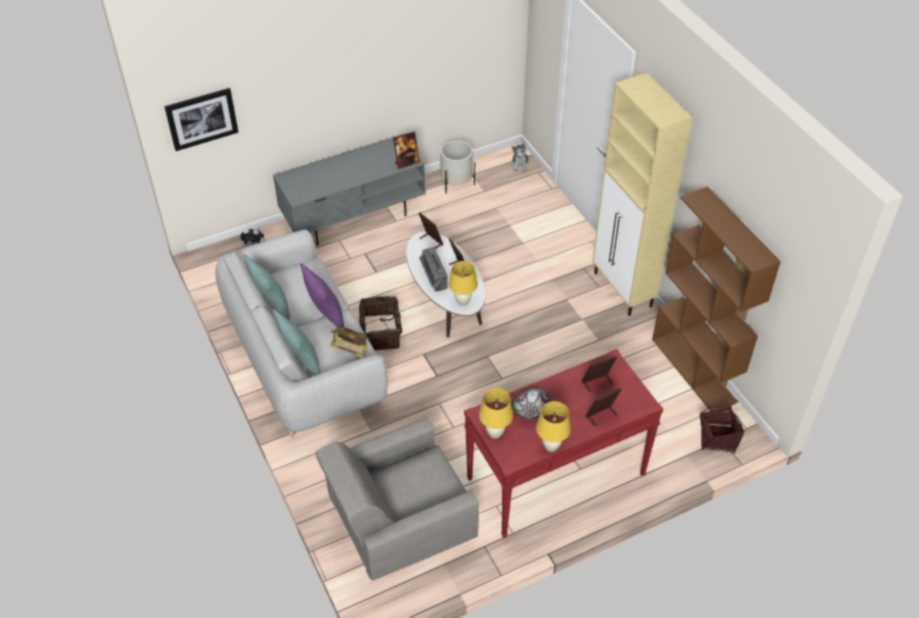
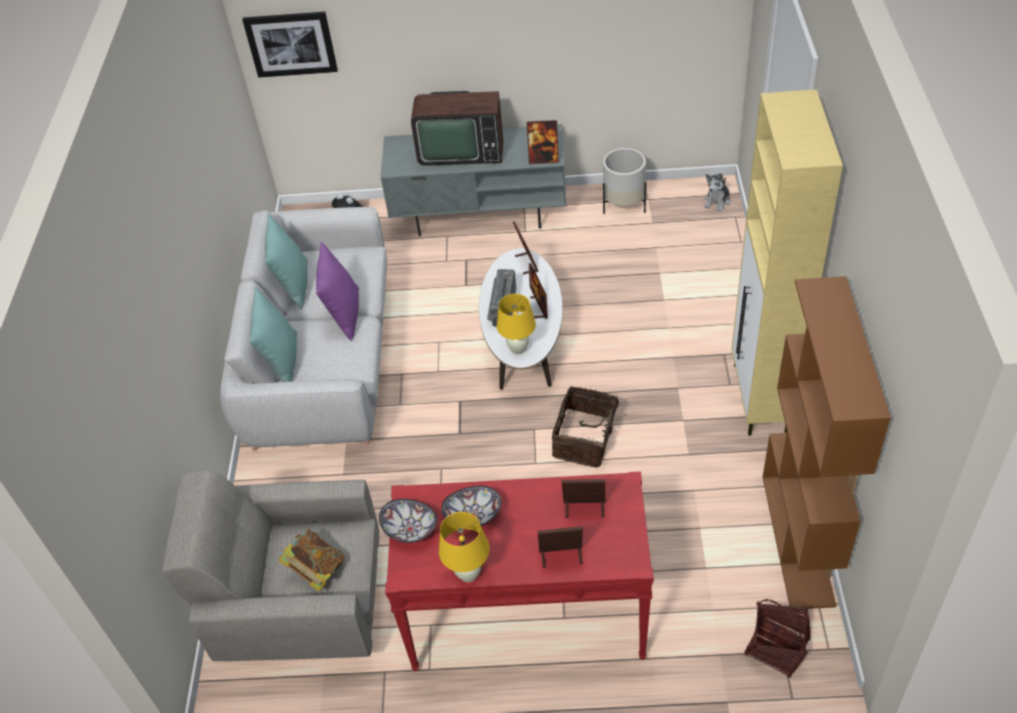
camera: 30 degrees right, 0 degrees up
book [331,325,367,358] -> book moved to [278,529,345,592]
basket [359,296,407,351] -> basket moved to [552,386,630,468]
yellow table lamp [479,388,513,438] -> bowl [379,499,437,543]
none -> television [411,91,503,166]

